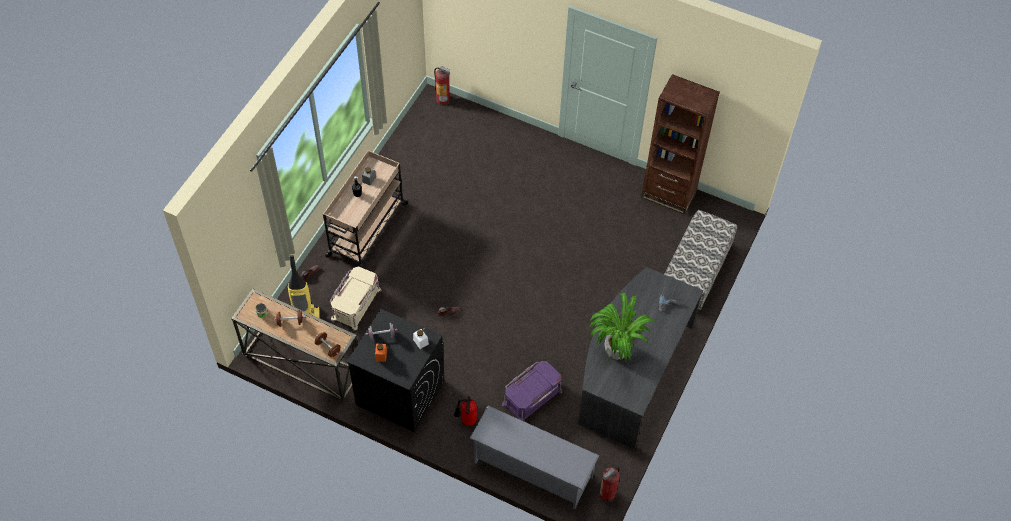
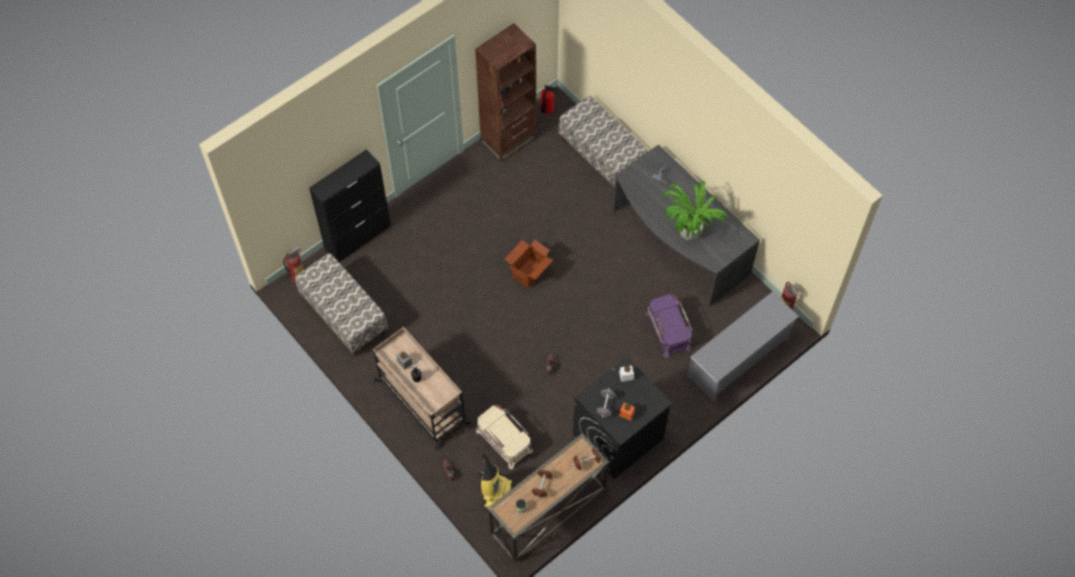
camera: 65 degrees left, 5 degrees up
fire extinguisher [454,396,477,426] -> fire extinguisher moved to [541,85,558,114]
none -> bench [295,253,388,356]
none -> black cabinet [309,149,391,262]
none -> cardboard box [505,239,553,288]

